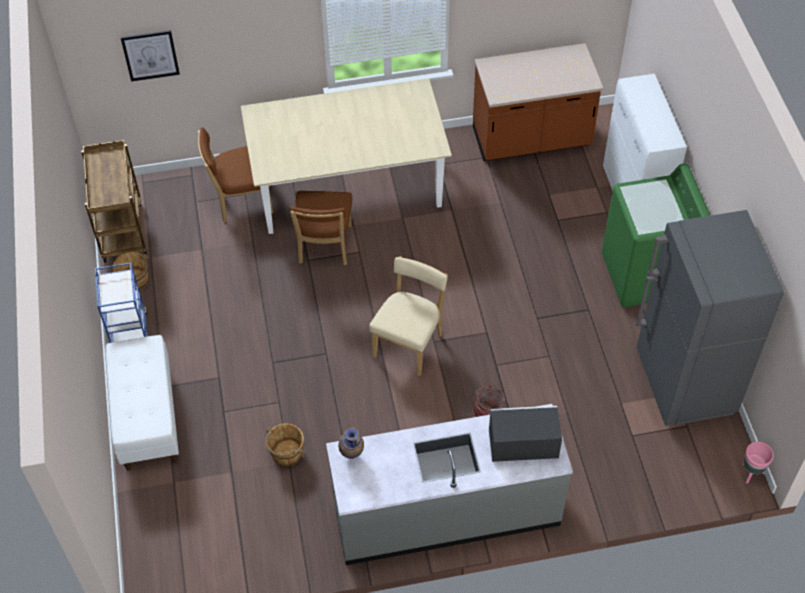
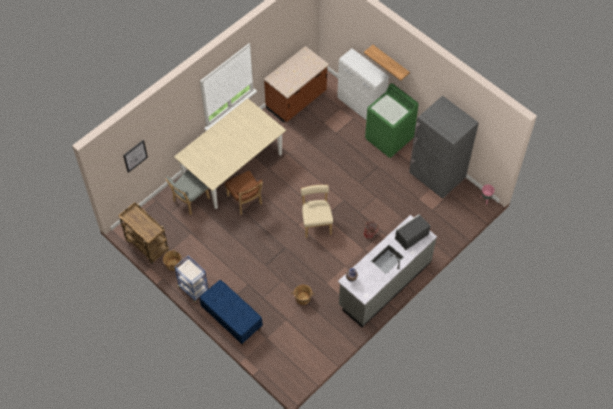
camera: 35 degrees left, 5 degrees up
white bench [106,335,179,471] -> blue bench [200,280,263,346]
brown chair [197,127,273,222] -> grey chair [166,170,210,215]
none -> shelf [364,45,410,81]

